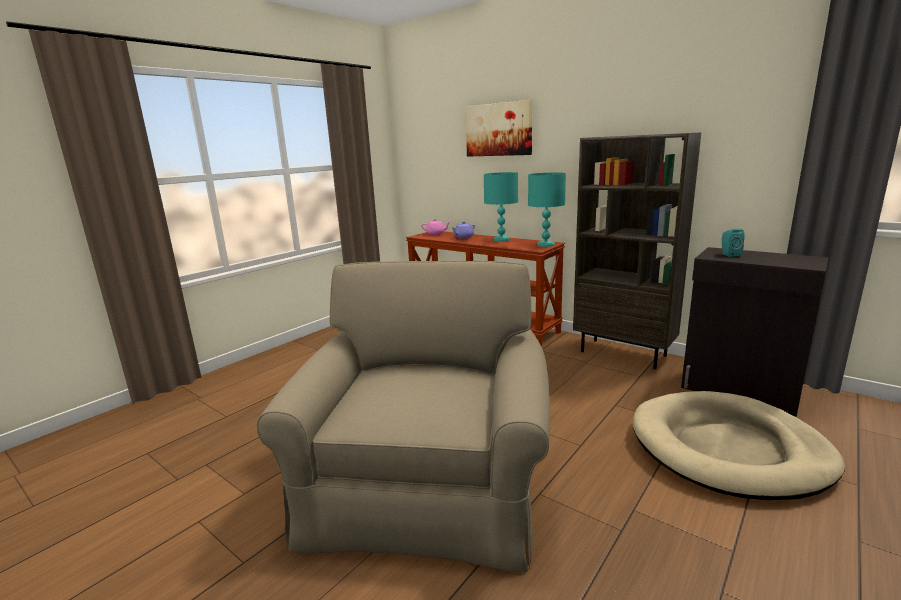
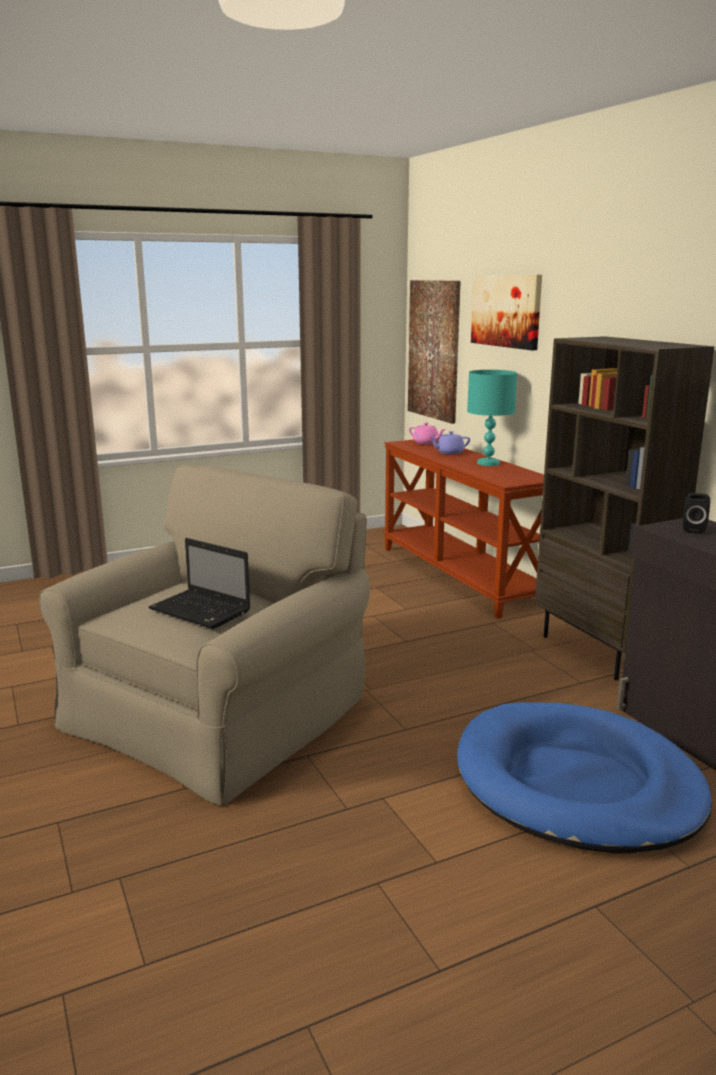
camera: 25 degrees right, 0 degrees up
turquoise table lamp [528,173,566,247] -> none
beige dog bed [633,391,845,500] -> blue dog bed [457,702,712,853]
turquoise speaker [721,228,745,257] -> black speaker [683,493,710,534]
none -> laptop [148,538,251,629]
none -> picture [408,280,461,424]

